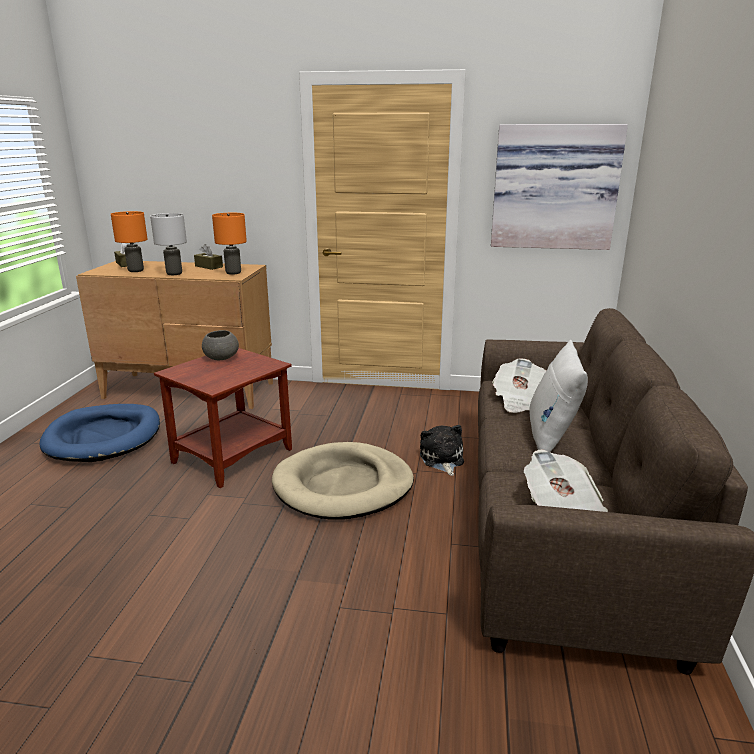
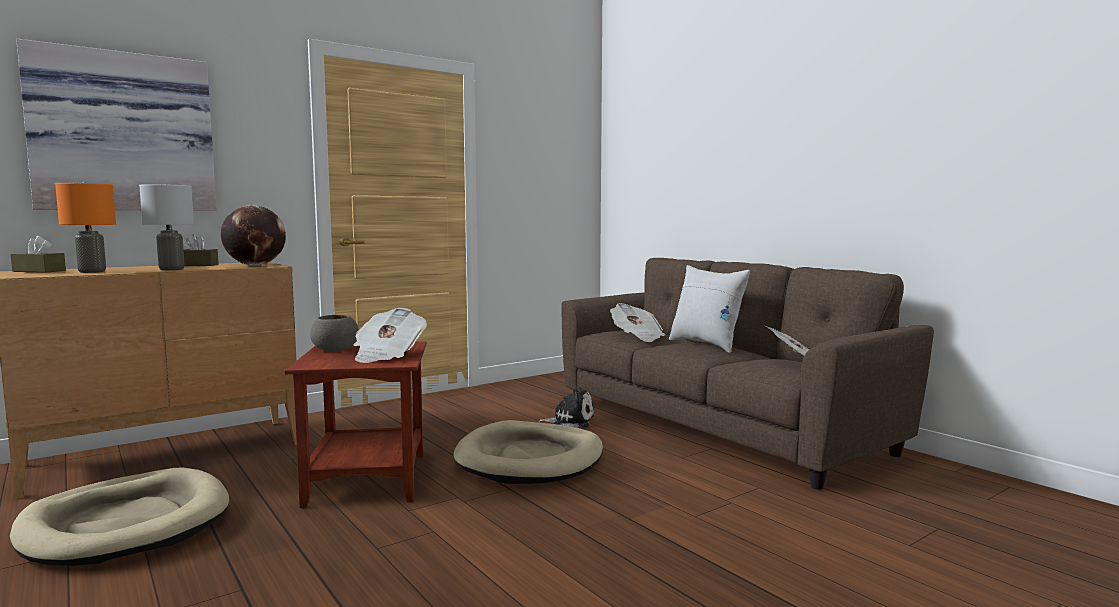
camera: 45 degrees left, 15 degrees down
blue dog bed [39,404,160,462] -> beige dog bed [10,467,229,566]
orange table lamp [212,213,247,275] -> globe [221,205,286,265]
plush toy [420,425,464,476] -> plush toy turned 150 degrees clockwise [538,387,594,428]
picture [491,124,628,250] -> picture moved to [16,39,216,211]
none -> newspaper [353,308,427,363]

